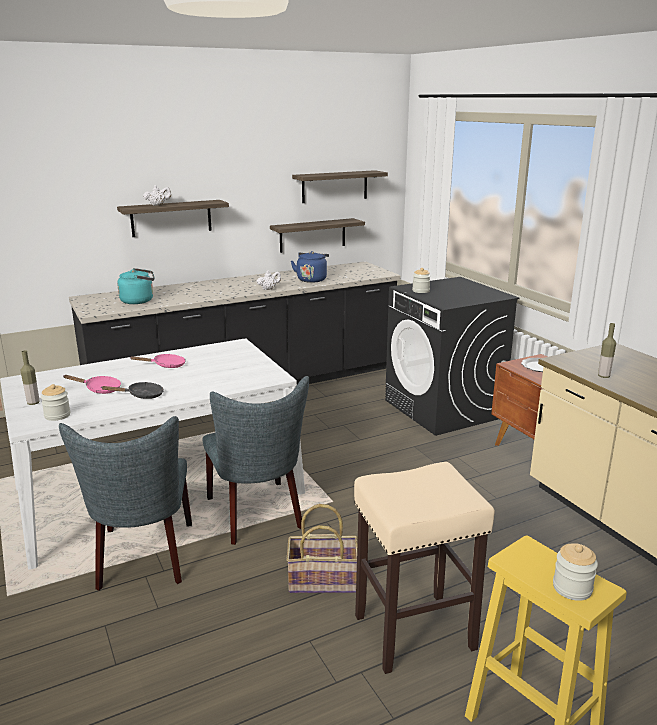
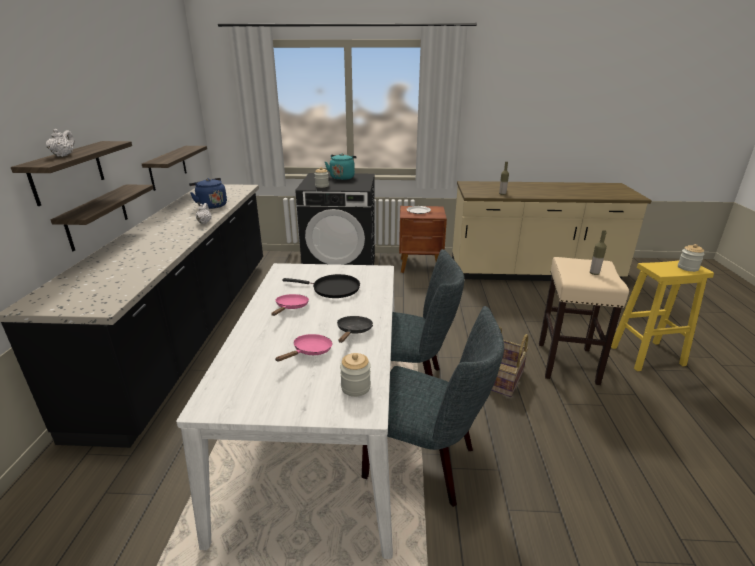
camera: 60 degrees left, 5 degrees up
bottle [21,350,40,405] -> bottle moved to [590,230,607,275]
turquoise kettle [117,268,154,304] -> turquoise kettle moved to [325,154,357,180]
shelf [292,170,388,203] -> shelf moved to [51,184,154,251]
none -> black frying pan [282,274,360,298]

